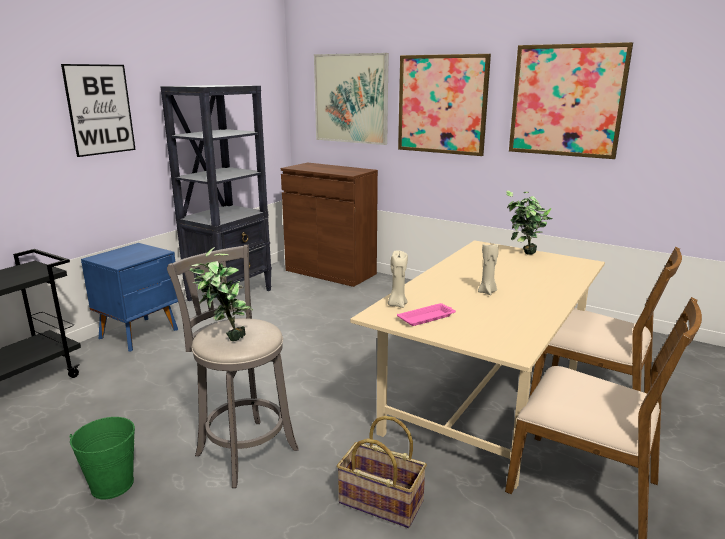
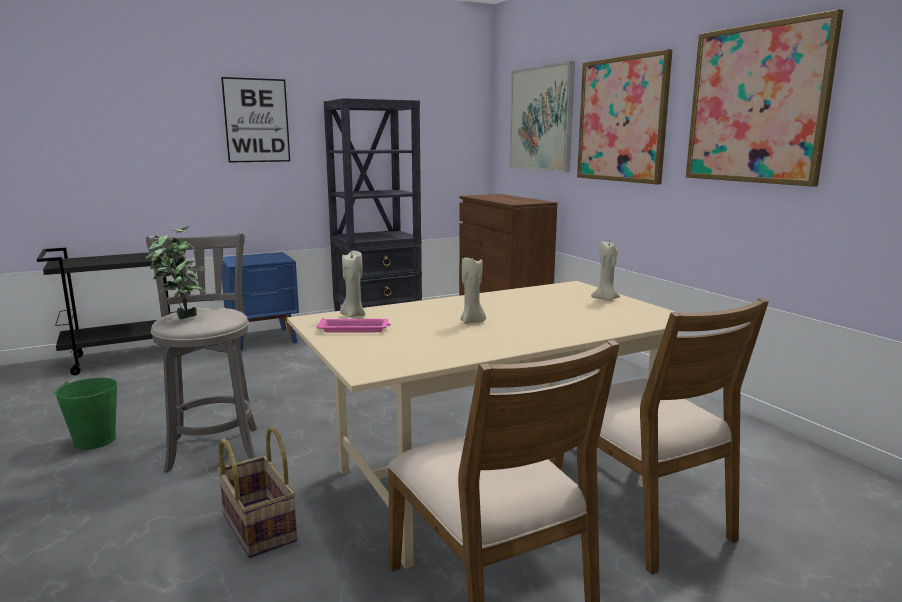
camera: 30 degrees right, 5 degrees down
potted plant [506,191,553,255] -> beige candle [591,241,620,301]

